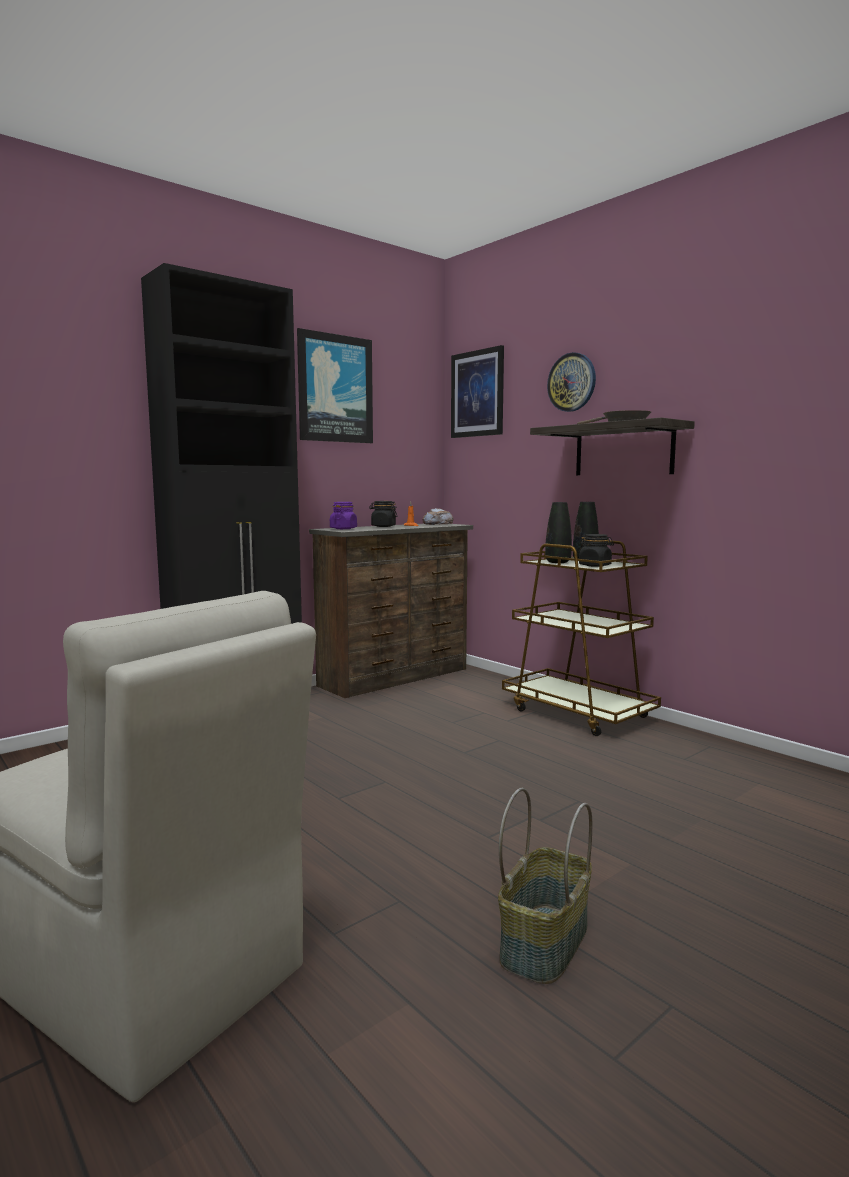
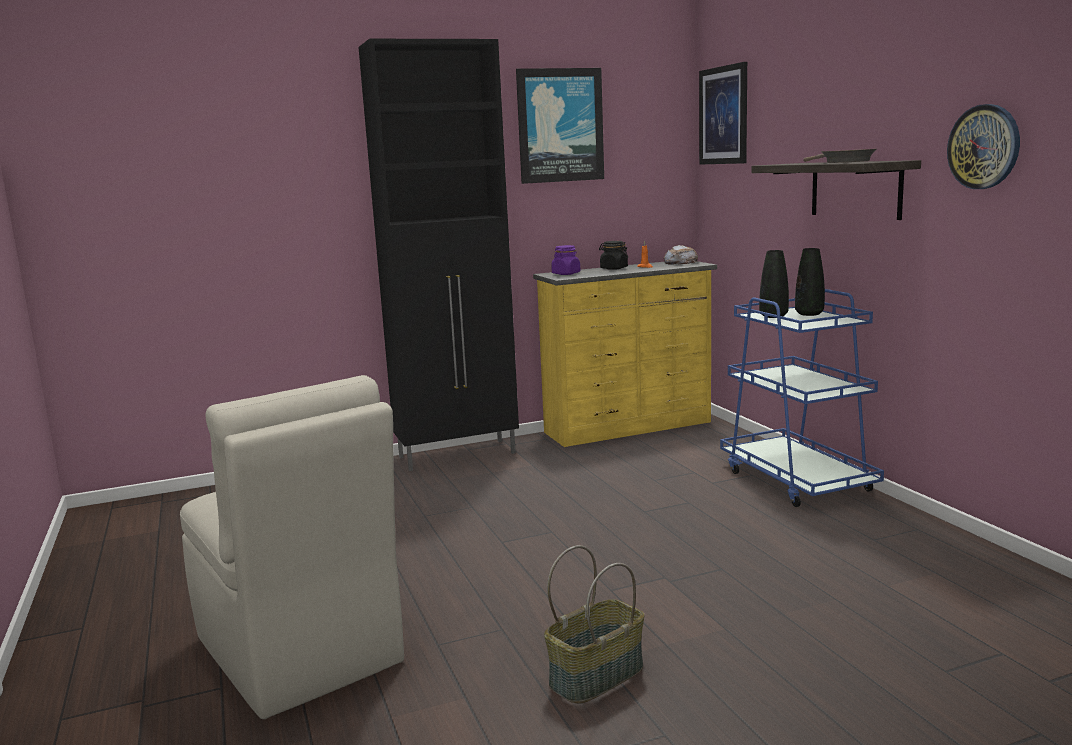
camera: 20 degrees right, 5 degrees up
brown dresser [309,524,473,698] -> yellow dresser [533,261,717,447]
brown cart [502,540,661,736] -> blue cart [720,289,884,507]
wall clock [547,352,596,412] -> wall clock moved to [947,104,1020,189]
black jar [579,534,614,567] -> none

